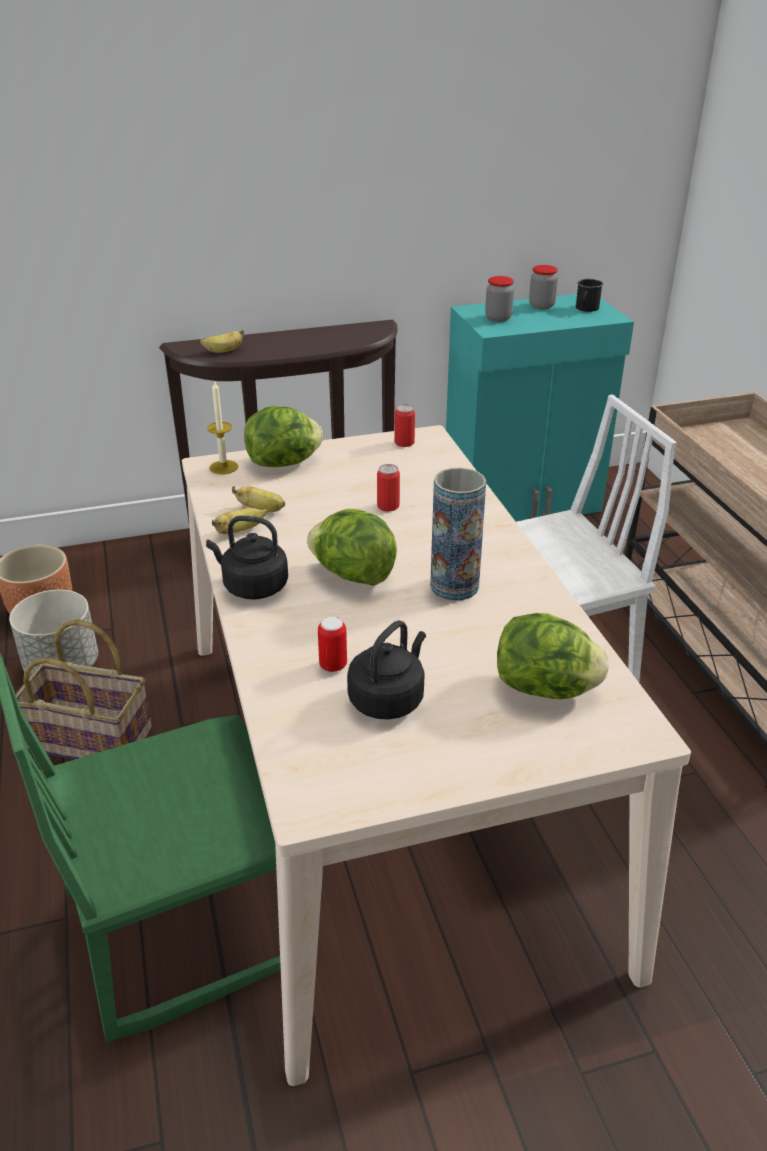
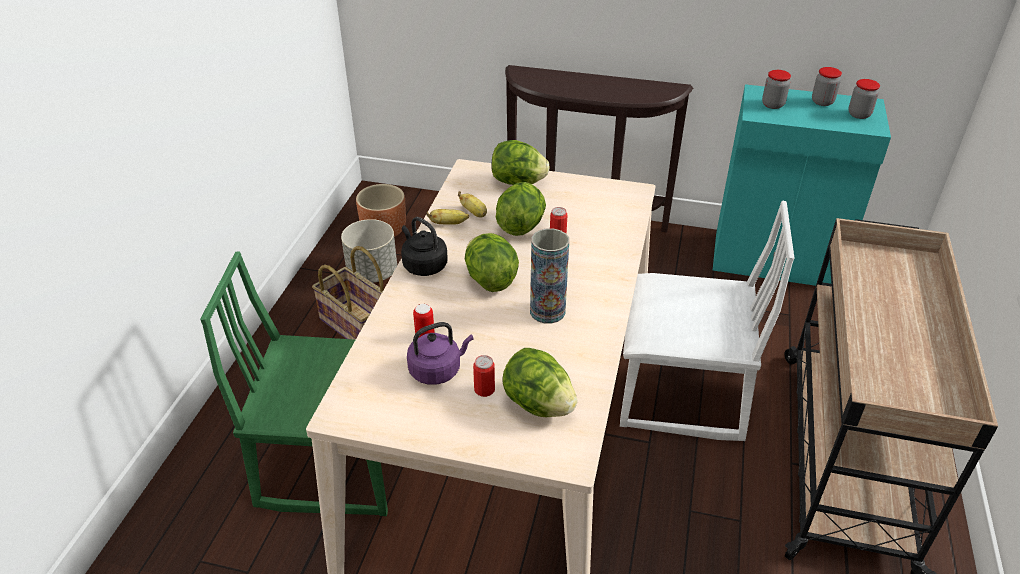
camera: 30 degrees right, 5 degrees up
banana [200,330,244,353] -> none
candle [207,380,238,474] -> none
black kettle [347,620,426,719] -> purple kettle [407,322,474,385]
can [394,404,415,447] -> can moved to [473,355,495,397]
black mug [576,279,603,312] -> jar [848,79,880,119]
none -> lettuce [496,182,546,236]

